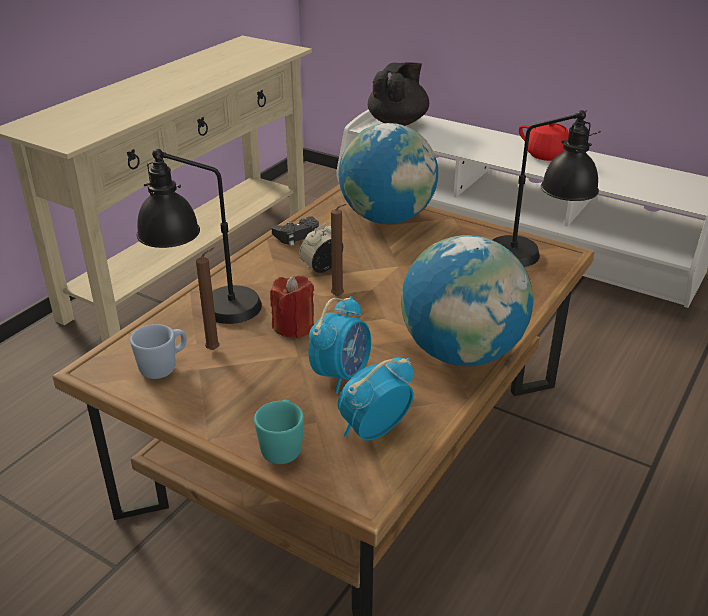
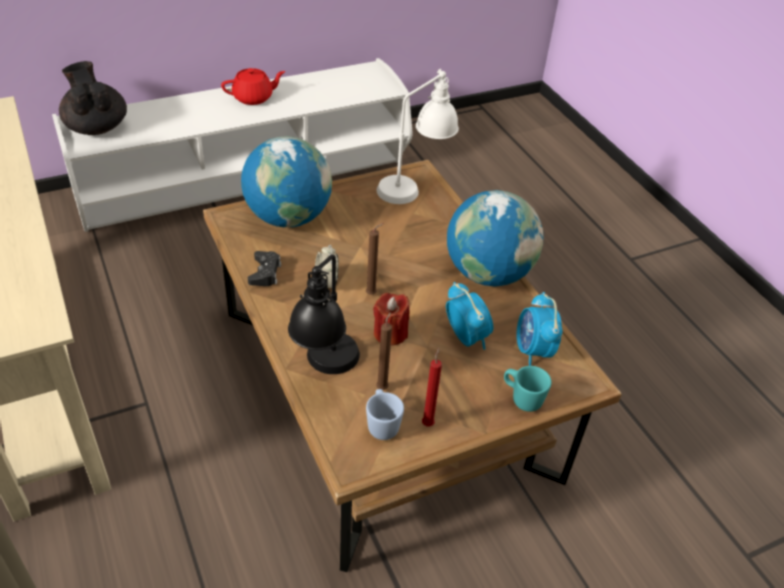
camera: 60 degrees left, 10 degrees up
black table lamp [493,110,601,267] -> white table lamp [377,69,459,204]
none -> red candle [422,348,442,426]

